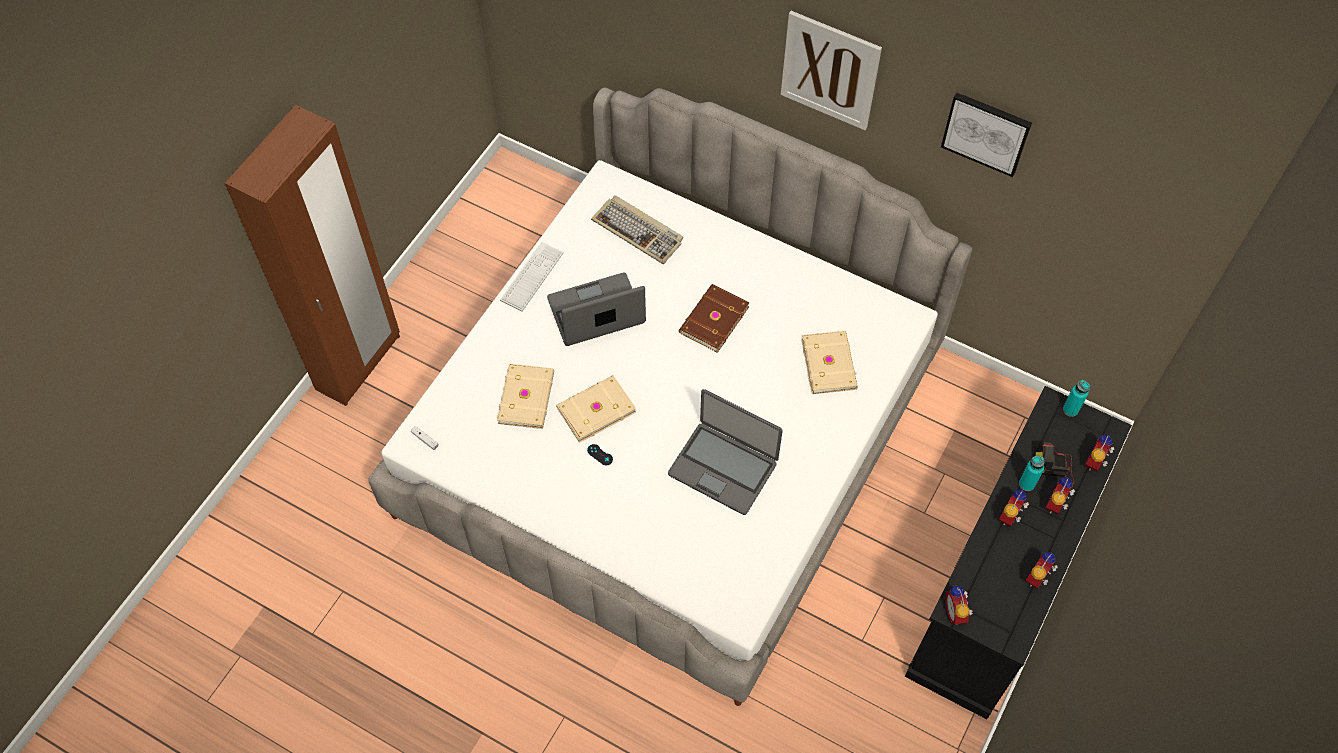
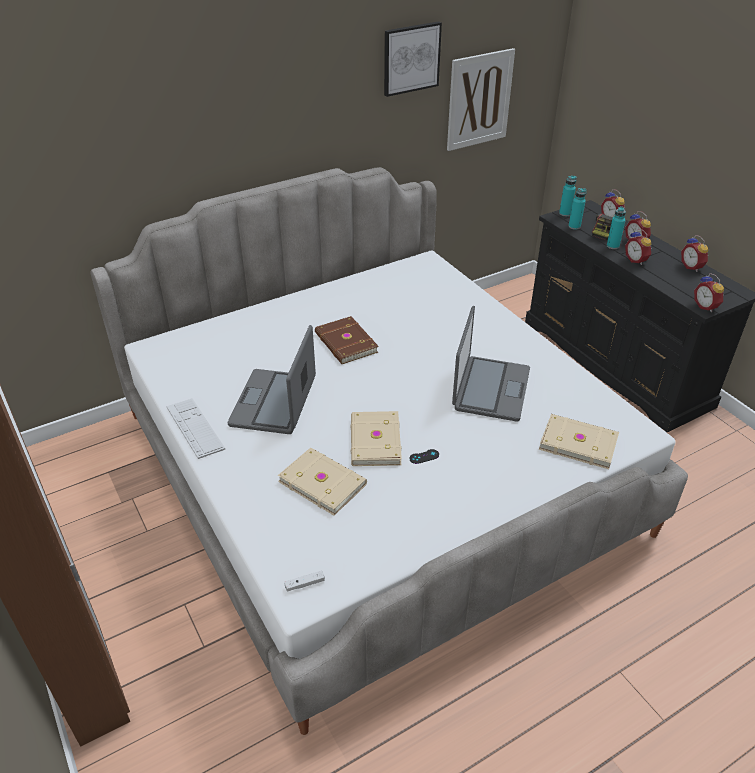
camera: 60 degrees left, 20 degrees down
keyboard [591,195,683,264] -> none
laptop [668,389,783,515] -> laptop turned 45 degrees counterclockwise [452,306,530,422]
picture [781,11,882,130] -> picture moved to [447,48,515,151]
beige book [801,331,858,394] -> beige book moved to [539,414,619,469]
alarm clock [945,586,973,624] -> alarm clock turned 45 degrees clockwise [694,273,724,312]
none -> turquoise bottle [568,188,587,230]

